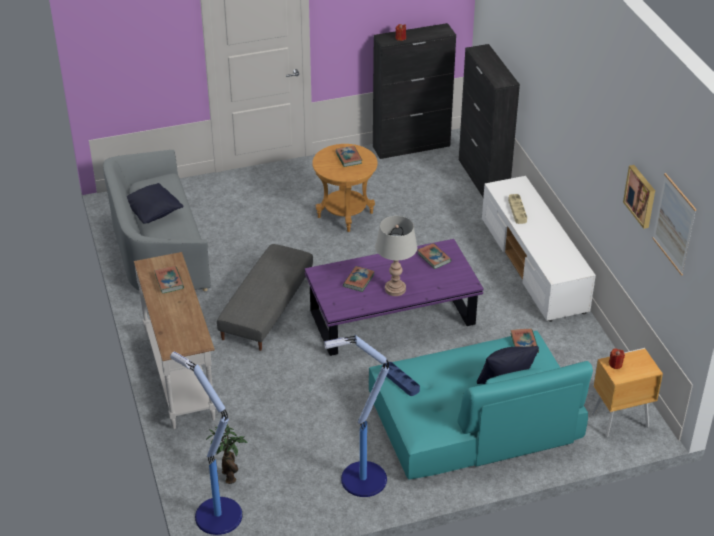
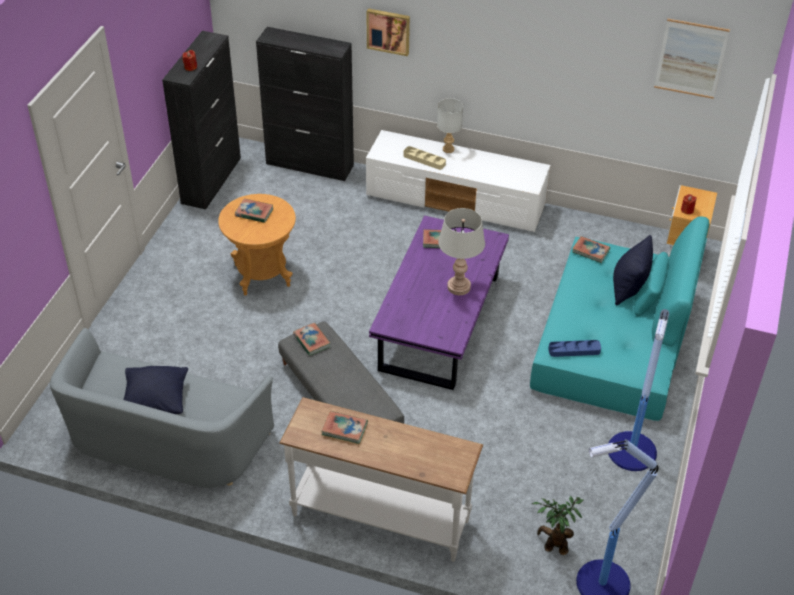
camera: 55 degrees left, 5 degrees up
book [343,266,375,292] -> book moved to [293,323,330,356]
picture [623,165,655,229] -> picture moved to [367,8,410,56]
none -> grey table lamp [437,98,463,153]

